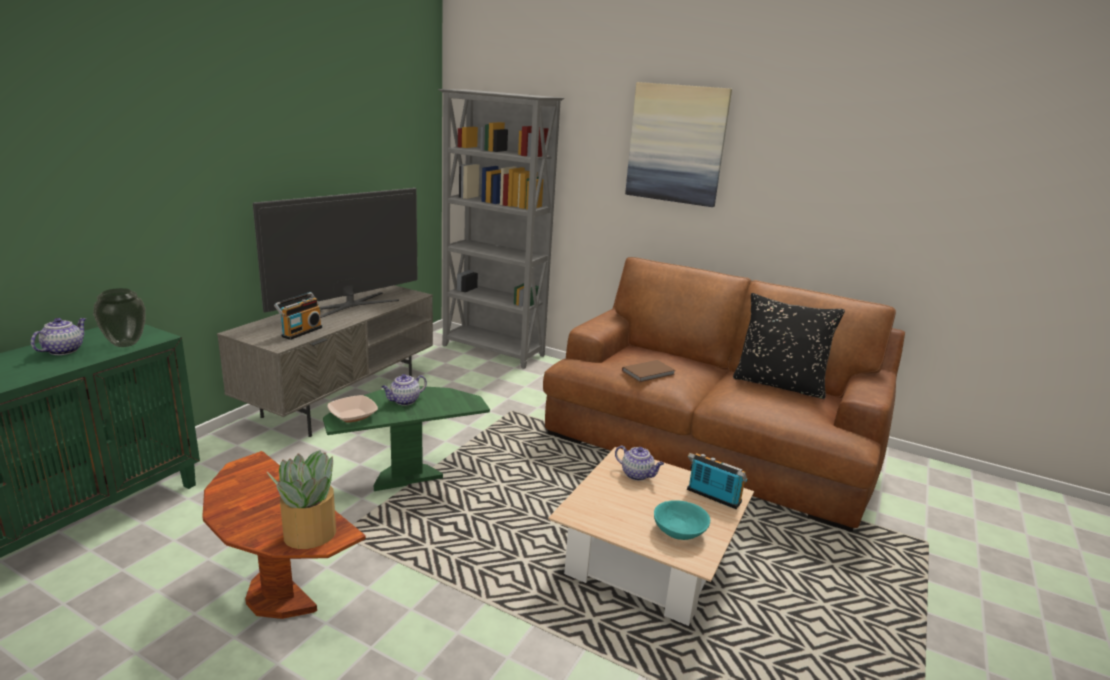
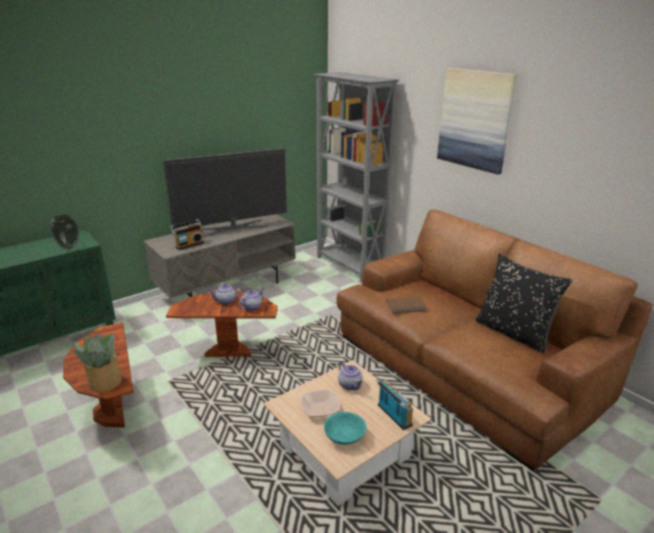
camera: 25 degrees right, 5 degrees up
teapot [31,318,86,355] -> teapot moved to [238,288,264,311]
green side table [323,386,490,491] -> brown side table [166,291,278,357]
bowl [328,395,378,423] -> bowl moved to [301,390,340,417]

